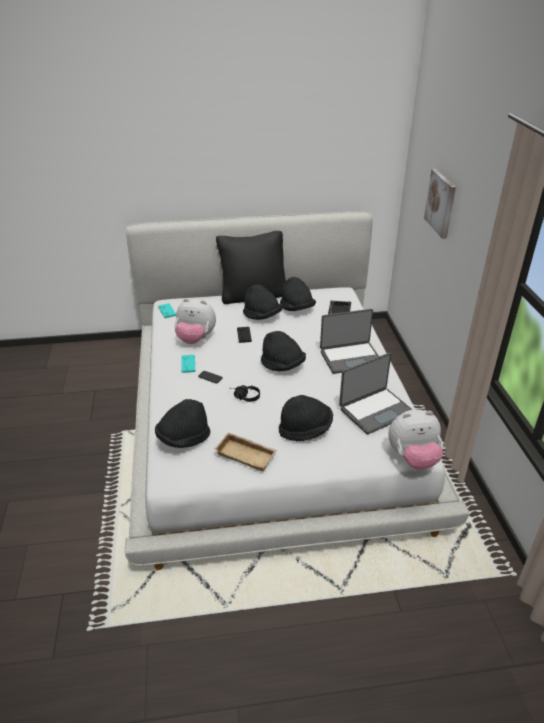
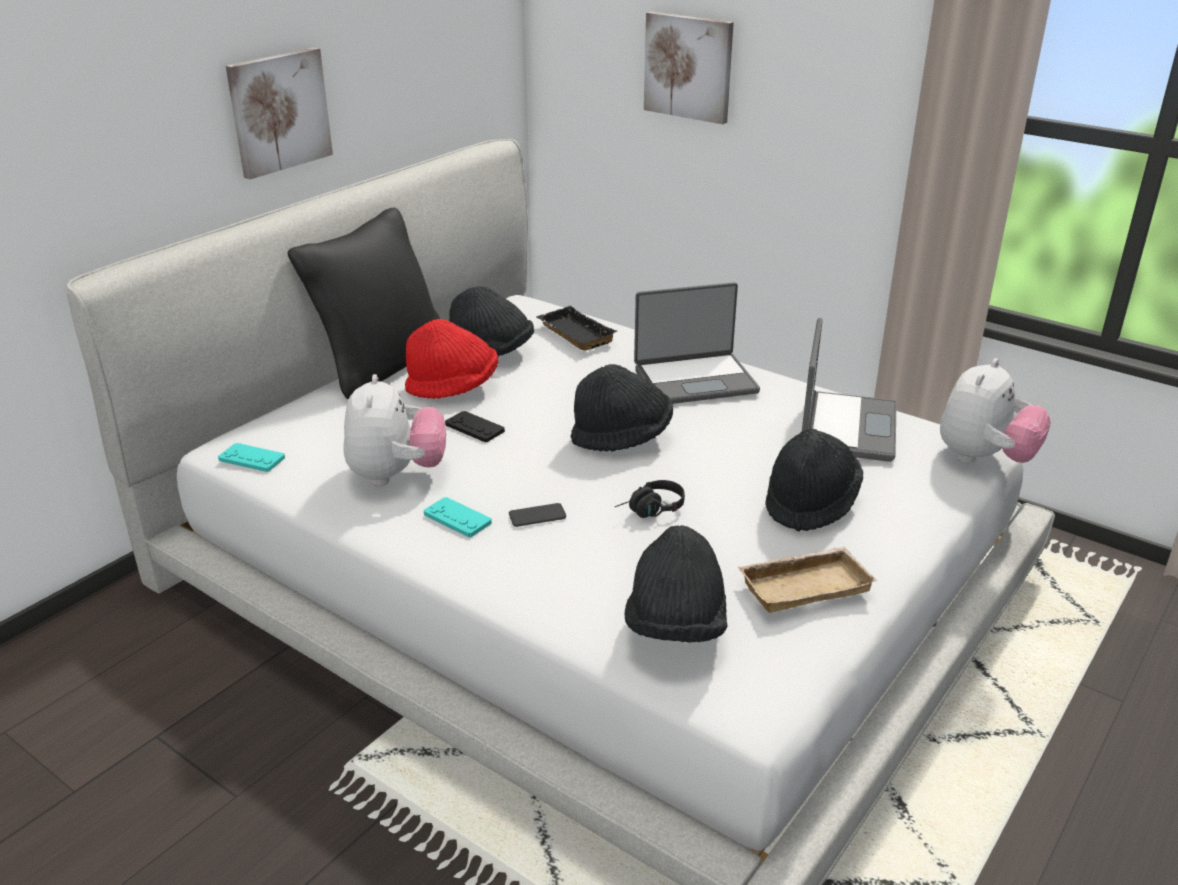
camera: 45 degrees left, 5 degrees down
plush toy [174,298,216,344] -> plush toy turned 60 degrees counterclockwise [343,374,446,486]
black hat [243,285,282,320] -> red hat [405,319,498,399]
laptop [320,309,379,374] -> laptop turned 45 degrees clockwise [634,282,760,404]
none -> picture [226,47,333,179]

